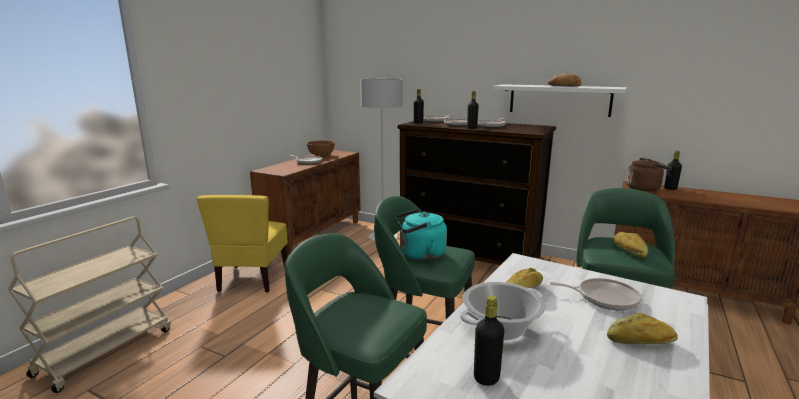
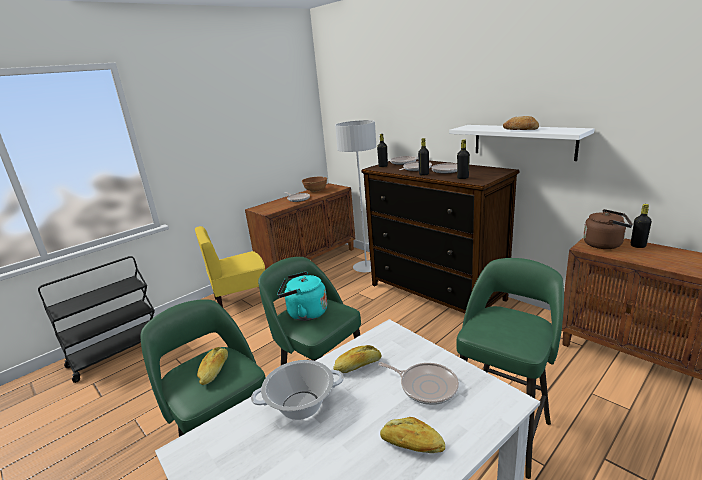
camera: 20 degrees right, 5 degrees up
beige cart [8,217,171,393] -> black cart [38,256,155,383]
yellow chair [197,195,288,293] -> yellow chair turned 45 degrees clockwise [195,226,265,307]
black bottle [474,296,504,386] -> black bottle moved to [457,139,470,179]
bread [613,232,648,257] -> bread moved to [197,347,228,385]

